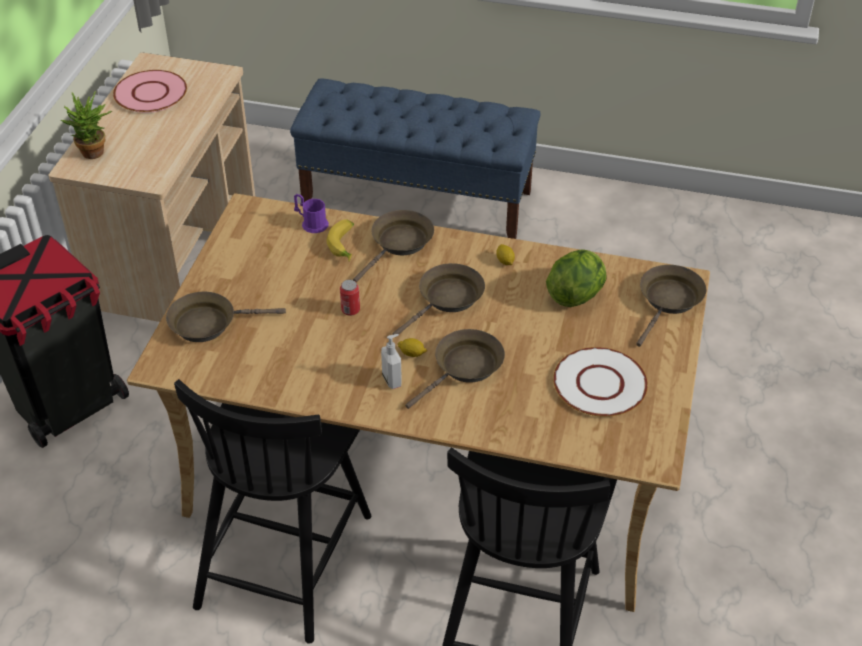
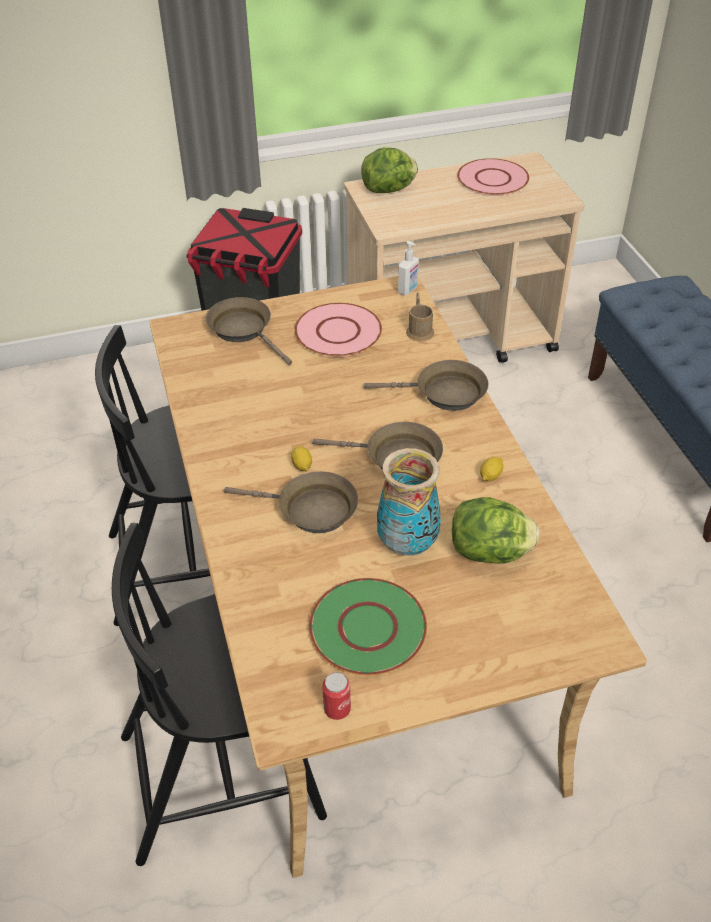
camera: 60 degrees right, 0 degrees up
potted plant [61,91,112,159] -> lettuce [361,147,418,193]
purple mug [294,194,329,233] -> brown mug [406,292,434,341]
banana [326,219,354,261] -> none
can [340,280,360,316] -> can moved to [322,672,351,720]
soap dispenser [381,334,402,389] -> soap dispenser moved to [398,241,419,295]
white plate [553,347,648,417] -> green plate [309,578,427,675]
brown frying pan [636,265,706,347] -> none
none -> pink plate [294,303,382,357]
none -> vase [377,448,441,555]

